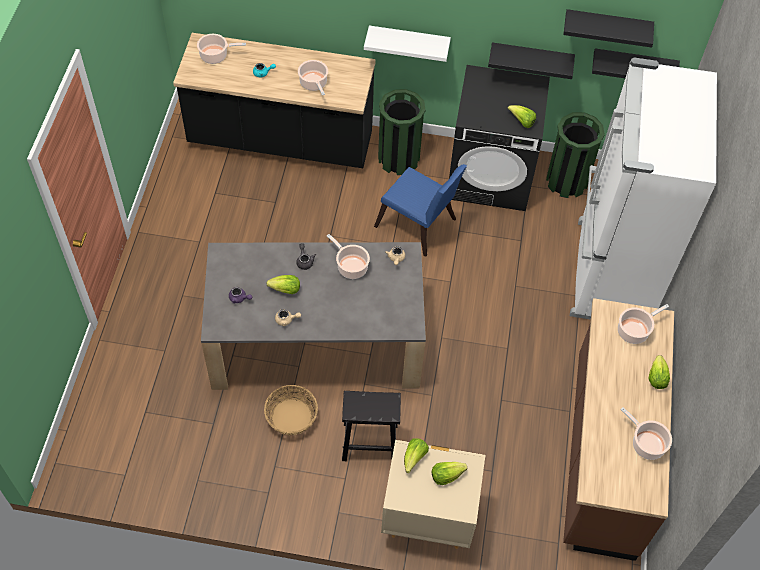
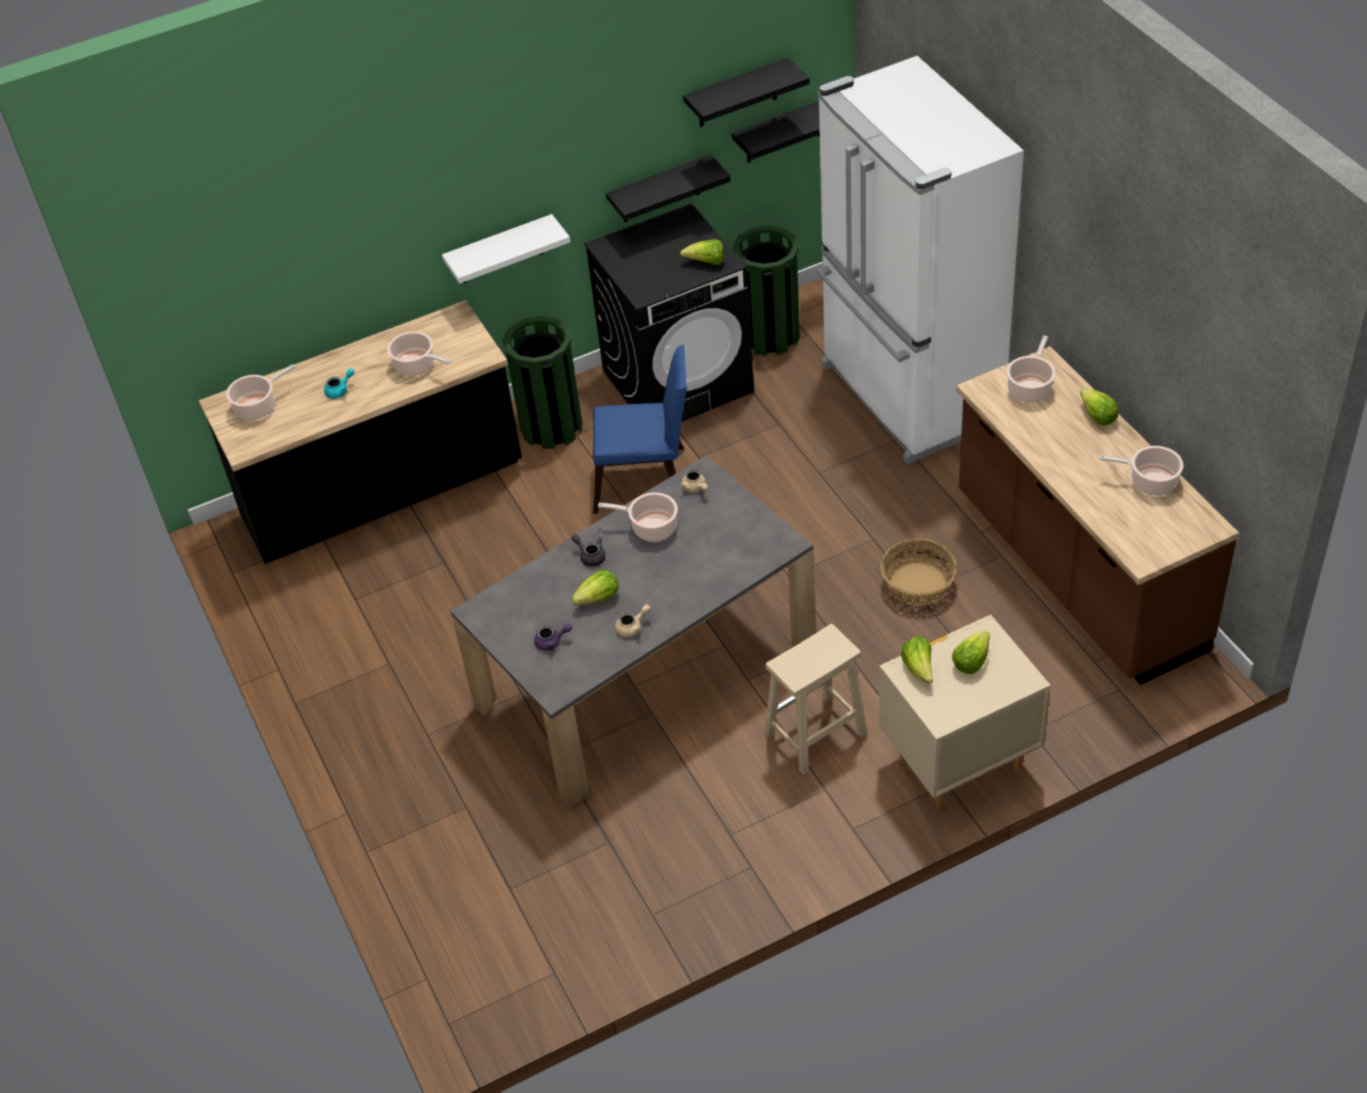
camera: 30 degrees left, 10 degrees down
basket [264,385,318,435] -> basket moved to [881,539,957,605]
black stool [342,391,401,461] -> beige stool [764,624,868,775]

